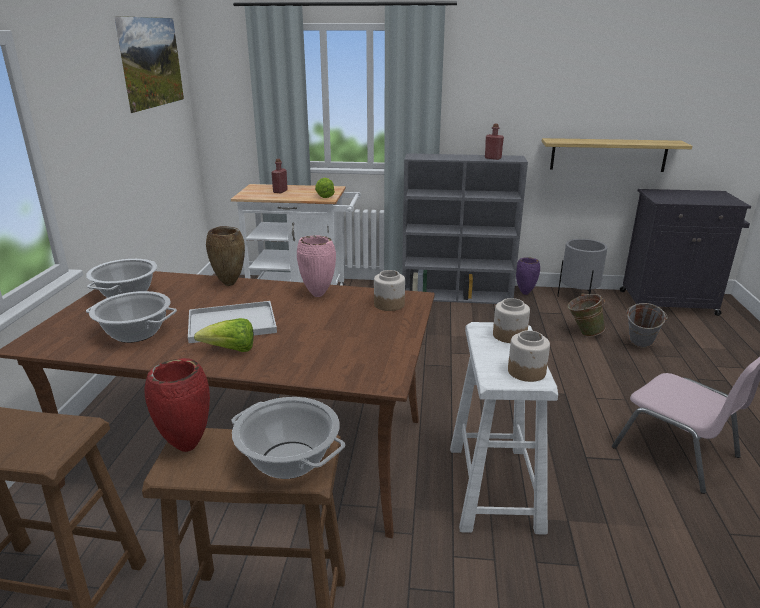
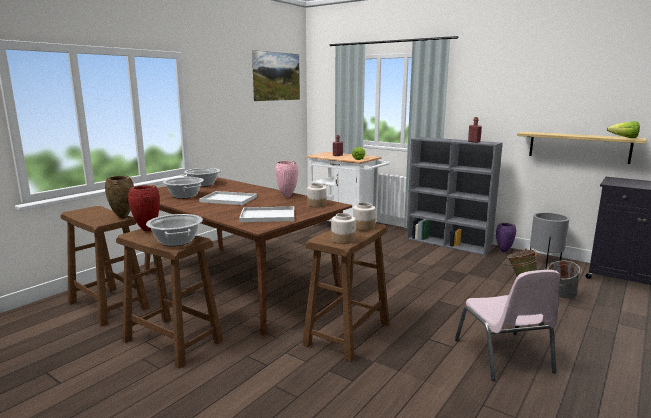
camera: 30 degrees right, 10 degrees down
lettuce [194,318,254,352] -> lettuce moved to [607,121,640,138]
brown vase [206,226,245,286] -> brown vase moved to [105,176,134,218]
white stool [450,322,558,535] -> brown stool [302,223,389,362]
none -> white tray [239,207,294,222]

